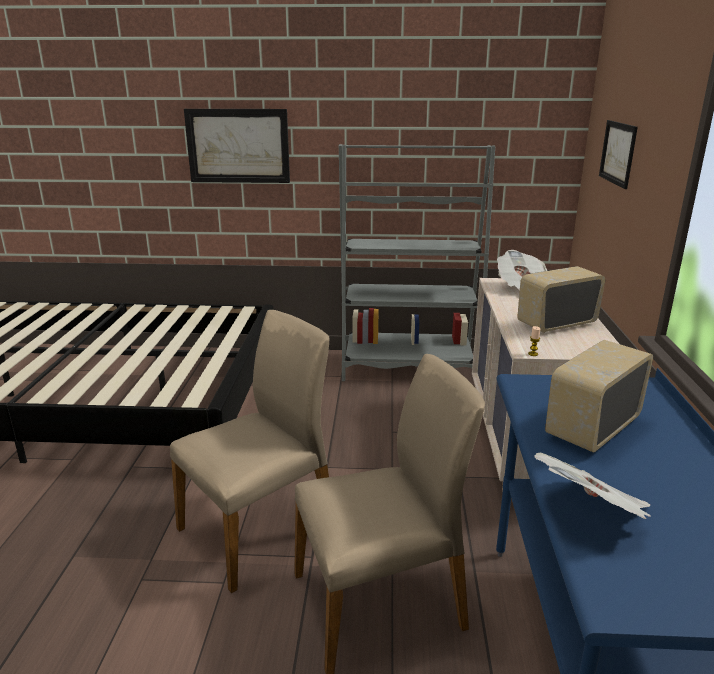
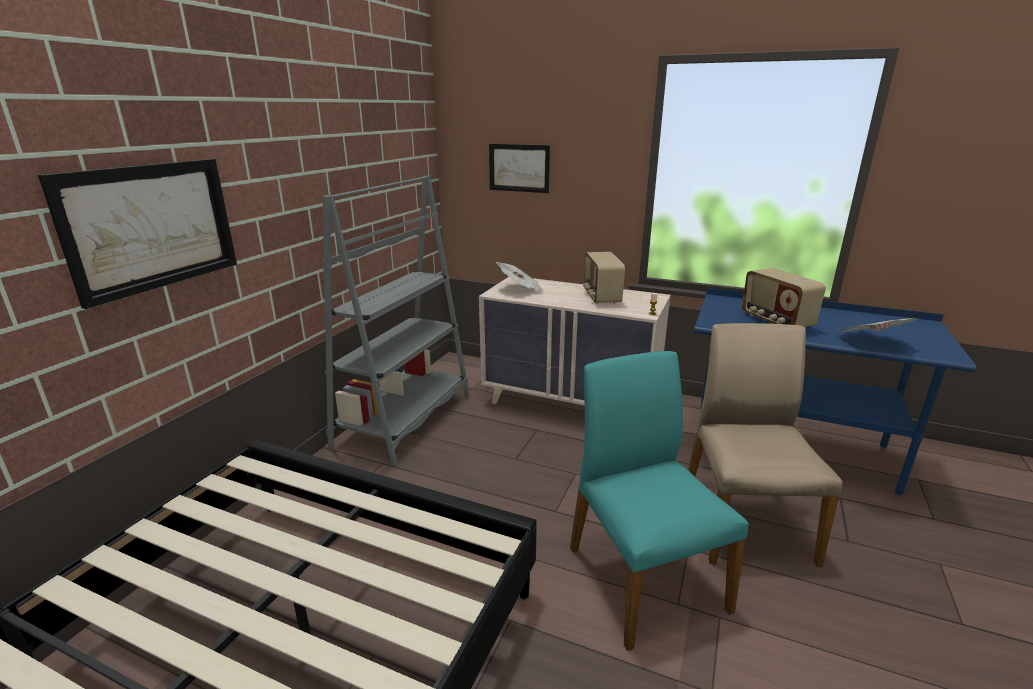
camera: 70 degrees left, 0 degrees up
beige chair [170,310,329,593] -> turquoise chair [570,351,749,651]

